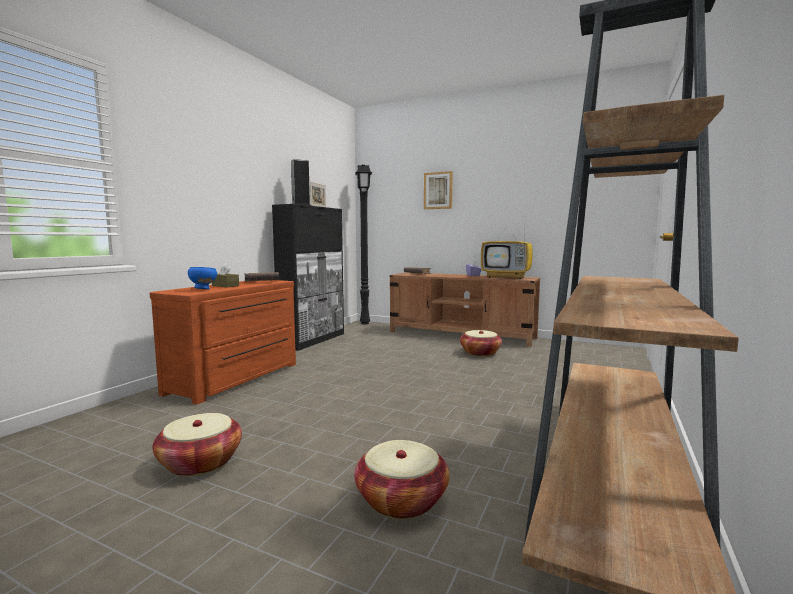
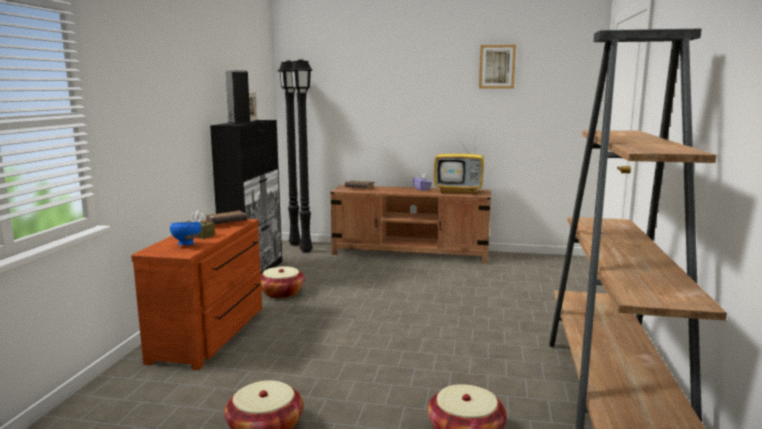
camera: 15 degrees left, 5 degrees up
picture [424,171,453,209] -> picture moved to [479,45,516,88]
basket [460,330,502,356] -> basket moved to [261,266,305,299]
none -> black floor lamp [289,59,313,253]

